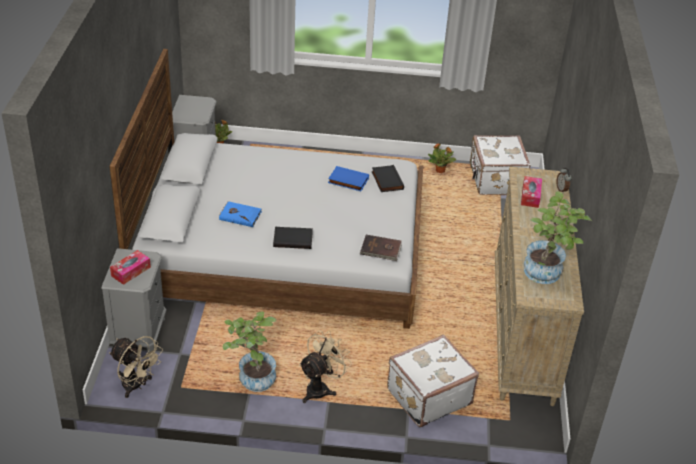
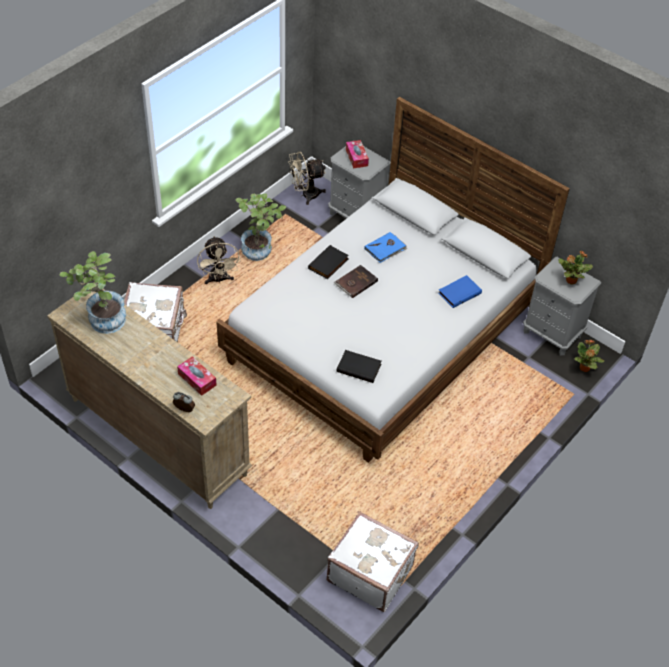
camera: 125 degrees right, 10 degrees up
blue book [328,166,369,191] -> blue book moved to [438,275,482,308]
brown book [360,235,402,261] -> brown book moved to [334,265,378,298]
potted plant [428,144,456,173] -> potted plant moved to [559,251,593,285]

